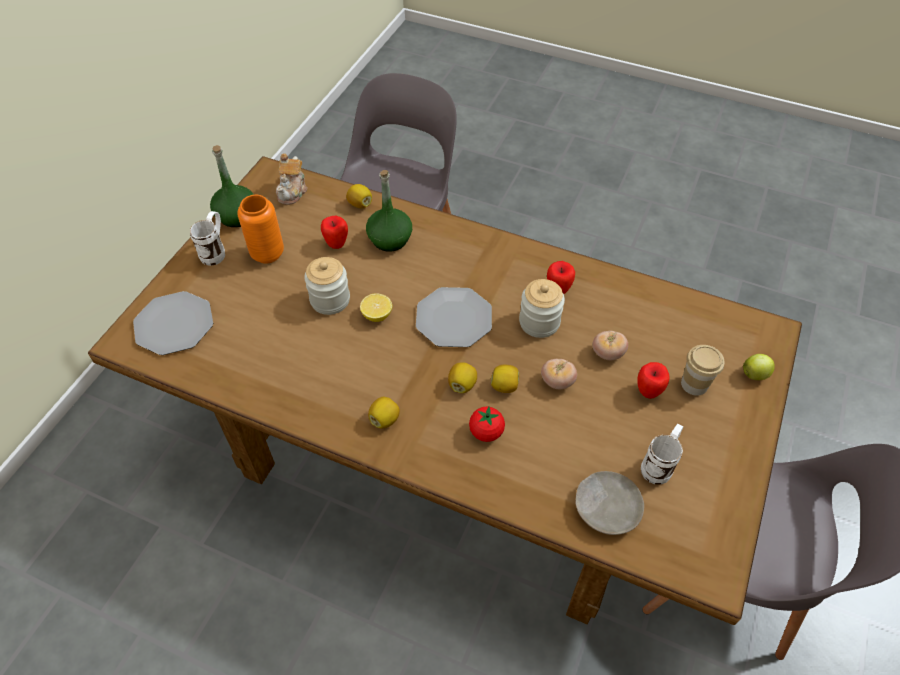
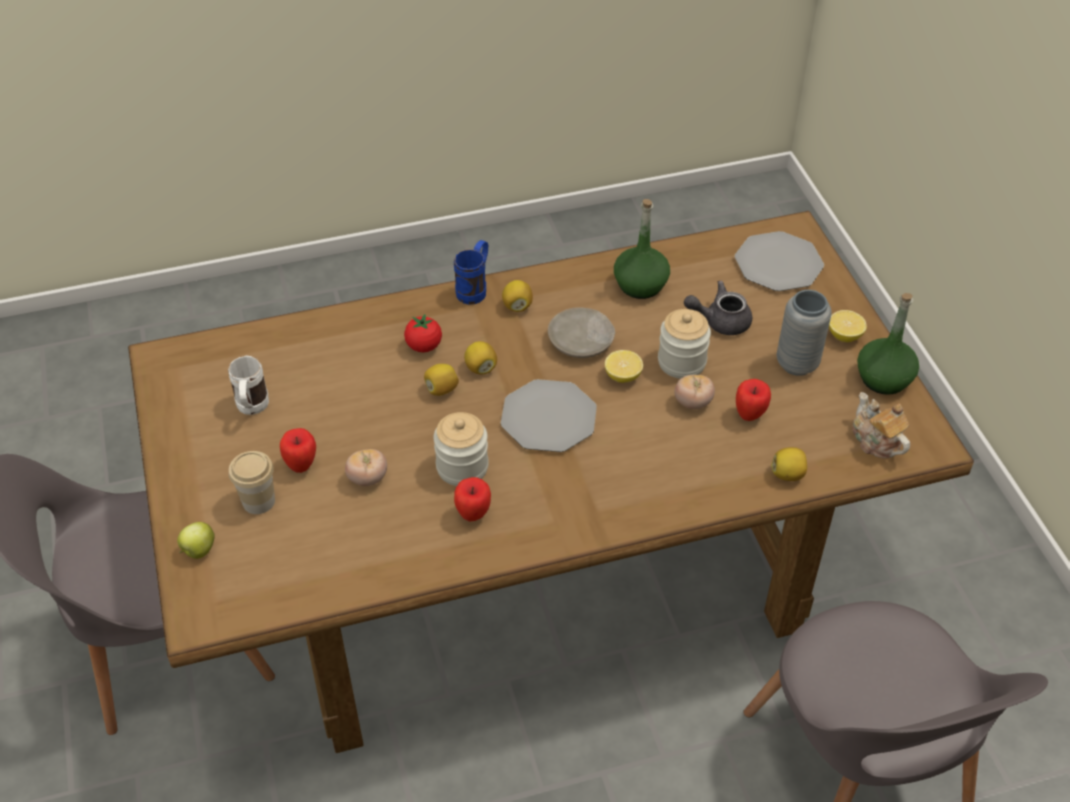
camera: 140 degrees right, 5 degrees down
white mug [190,211,225,266] -> lemon [829,310,867,342]
orange vase [237,195,284,264] -> grey vase [777,290,832,376]
green bottle [366,170,412,252] -> green bottle moved to [614,199,670,299]
tomato [541,359,577,389] -> tomato moved to [675,374,715,409]
beige plate [575,471,644,535] -> beige plate moved to [548,308,615,358]
none -> blue mug [454,240,488,305]
none -> grey teapot [684,280,752,335]

